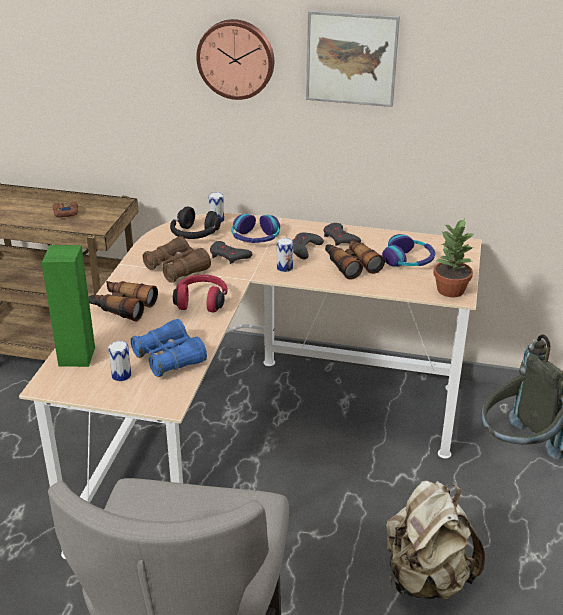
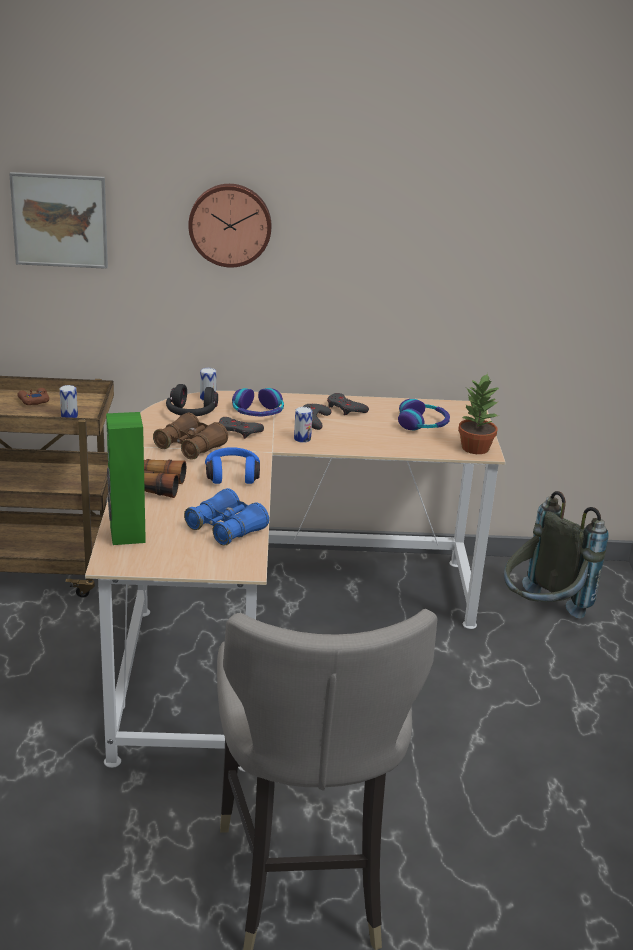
camera: 15 degrees left, 5 degrees down
can [108,341,131,381] -> can moved to [60,385,78,418]
red headphones [173,274,228,312] -> blue headphones [205,447,260,484]
picture [306,10,400,107] -> picture moved to [9,172,108,269]
binoculars [325,239,385,280] -> none
beige backpack [386,480,485,600] -> none

